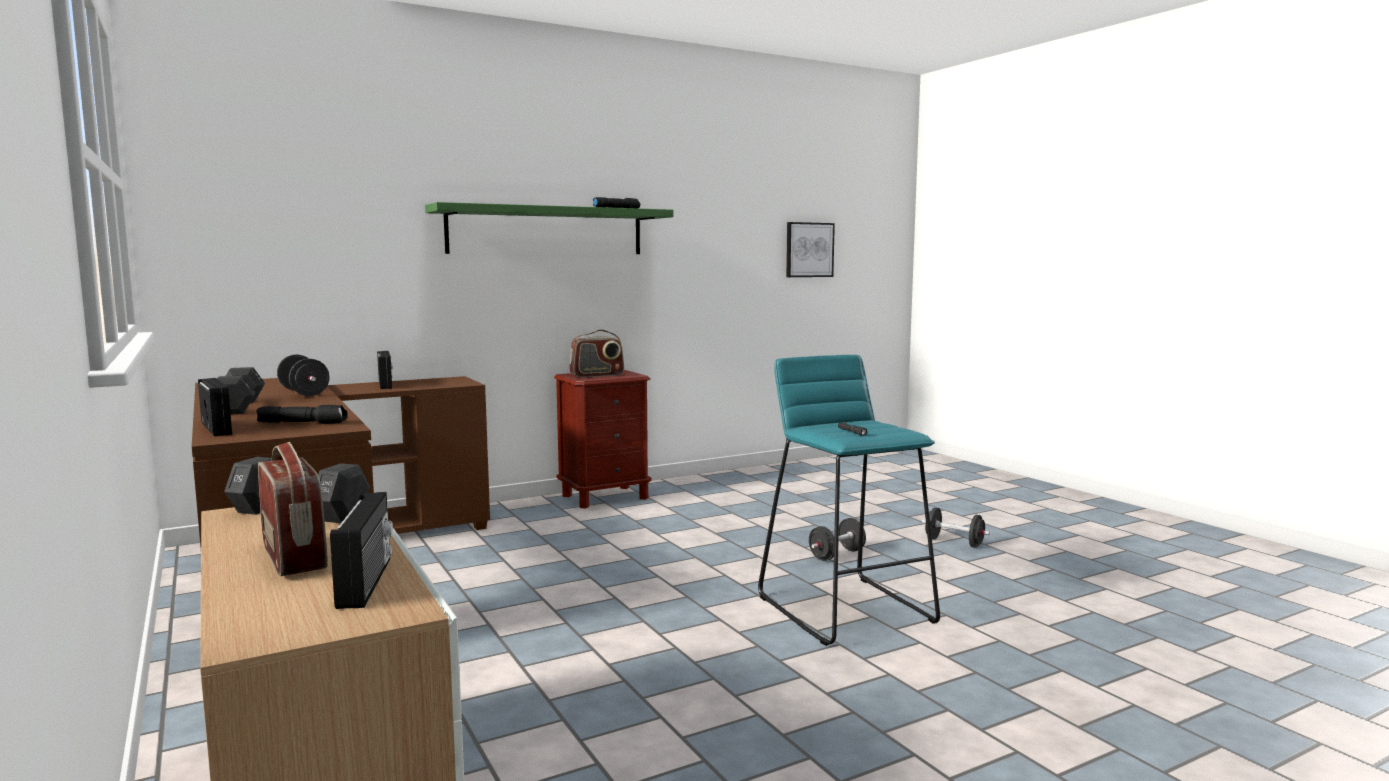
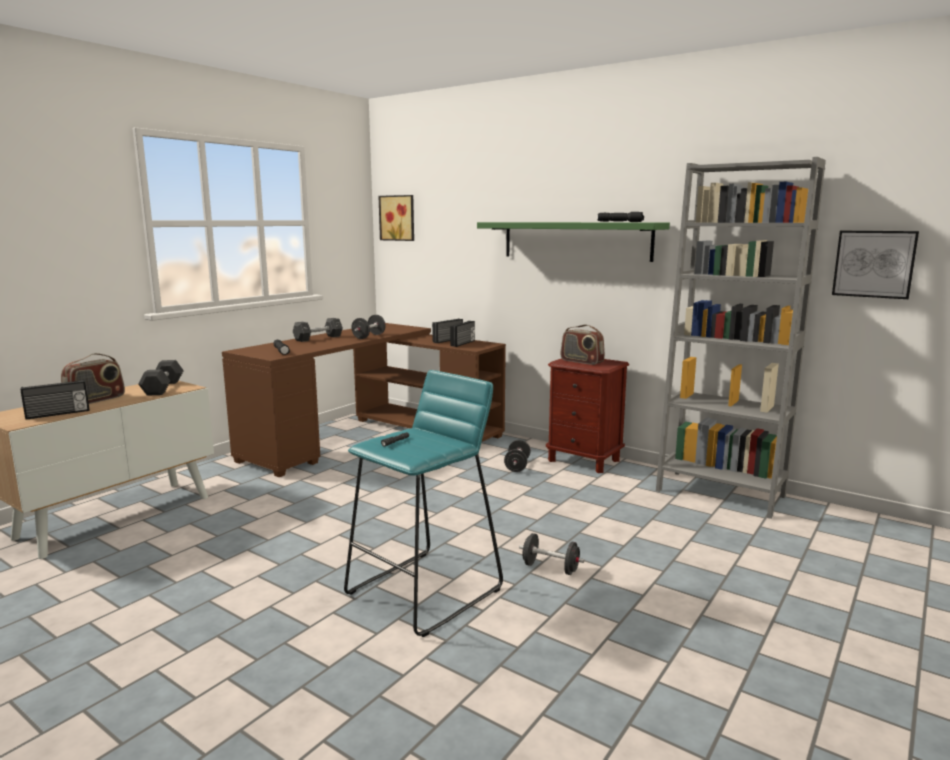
camera: 65 degrees right, 5 degrees up
radio [198,378,232,436] -> radio moved to [450,321,475,347]
black dumbbell [921,508,990,548] -> black dumbbell moved to [504,440,531,472]
none -> picture [378,195,414,241]
none -> grey bookcase [656,157,826,519]

